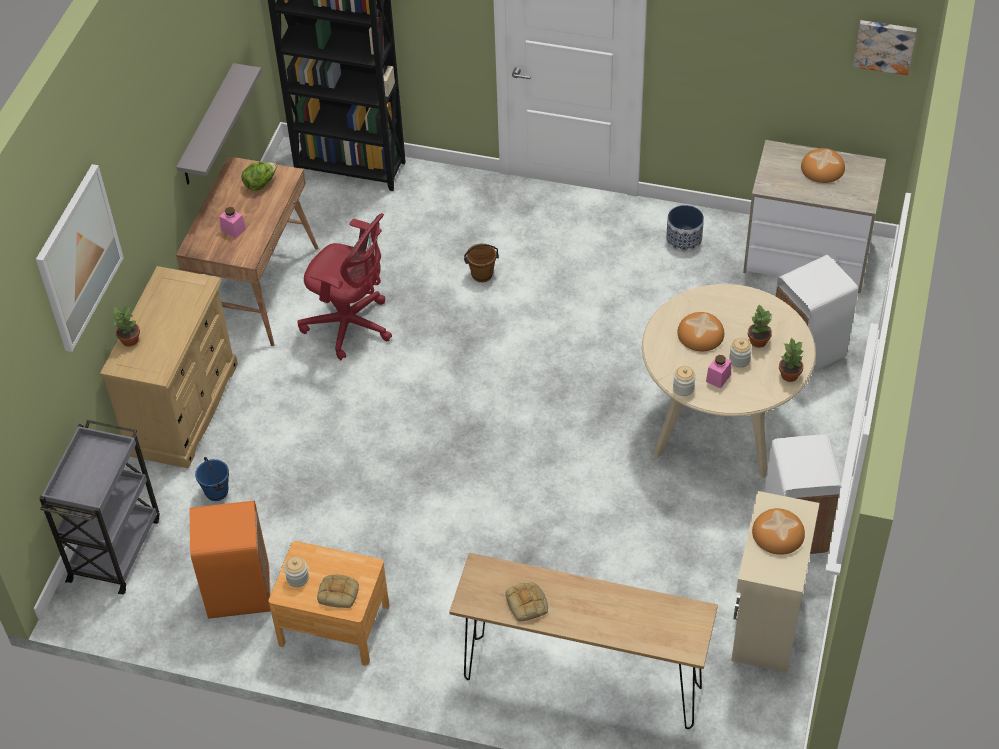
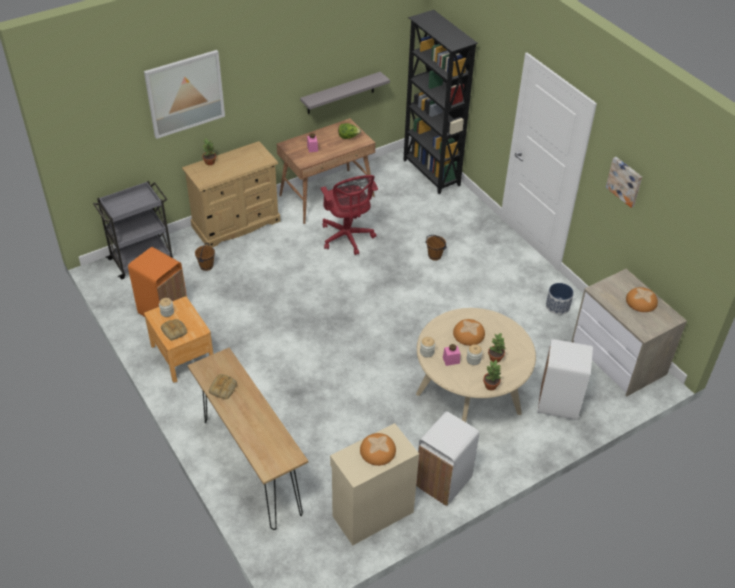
camera: 40 degrees right, 5 degrees down
blue bucket [195,457,229,501] -> brown bucket [195,243,215,271]
picture [853,20,917,75] -> picture moved to [606,157,642,208]

